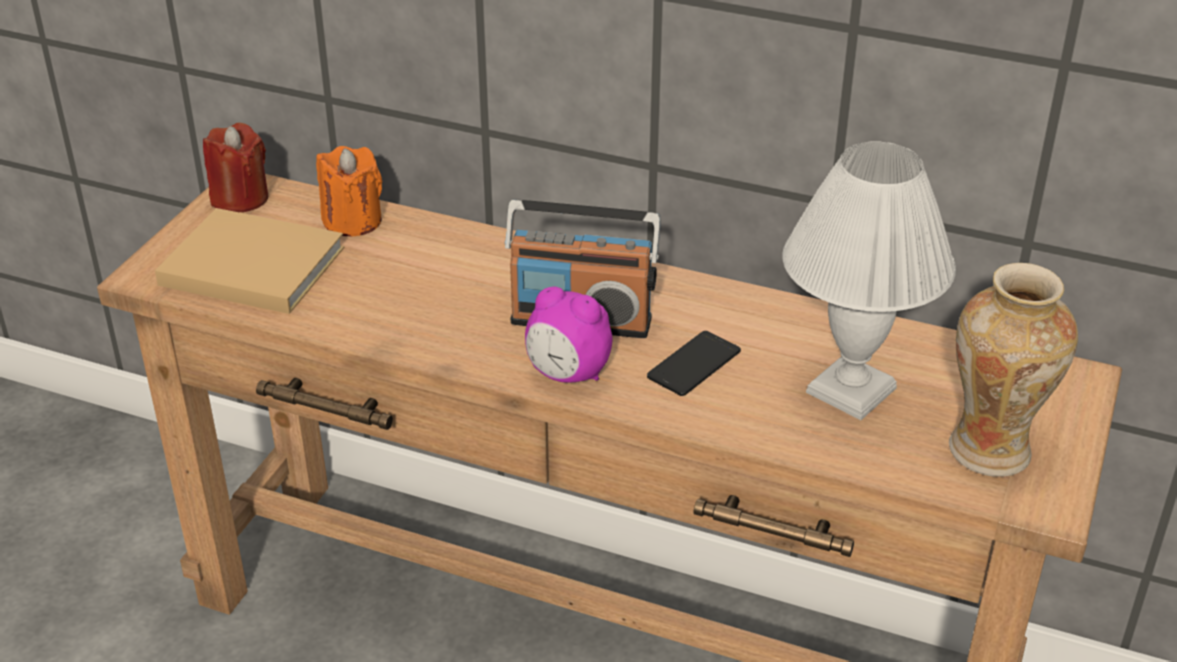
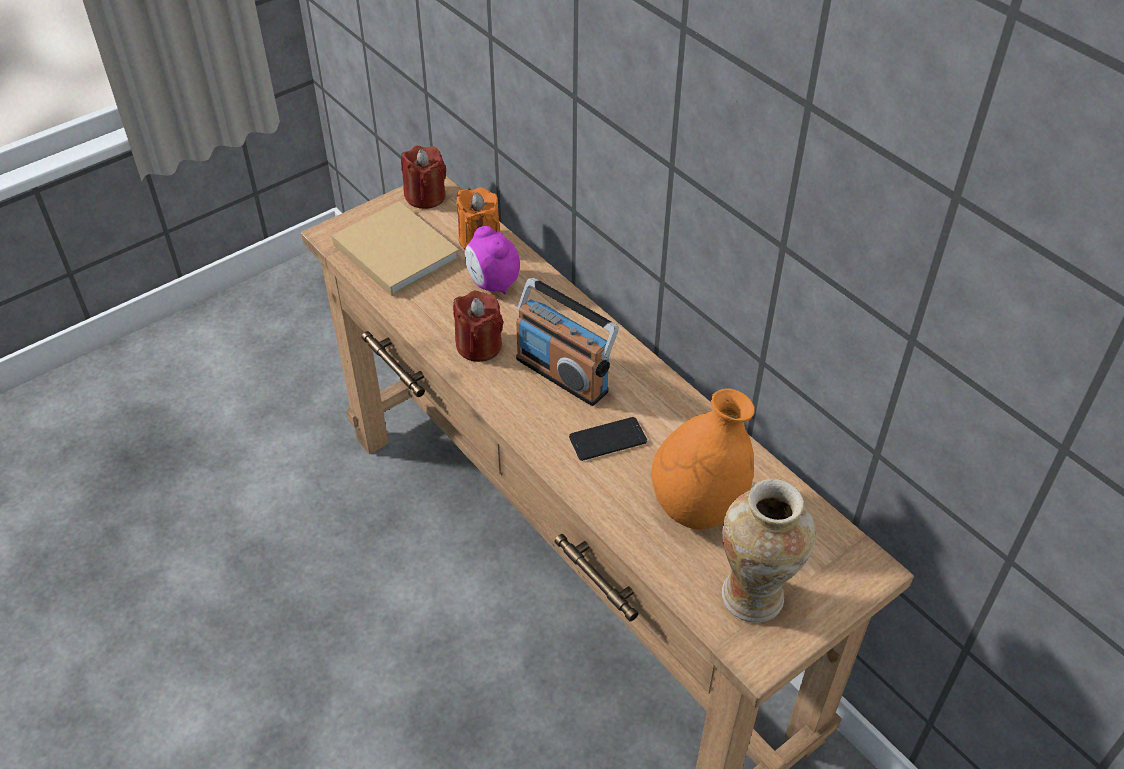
camera: 30 degrees right, 10 degrees up
alarm clock [525,287,613,383] -> alarm clock moved to [465,226,520,294]
white table lamp [782,142,956,420] -> orange vase [651,388,755,529]
none -> red candle [453,291,503,362]

